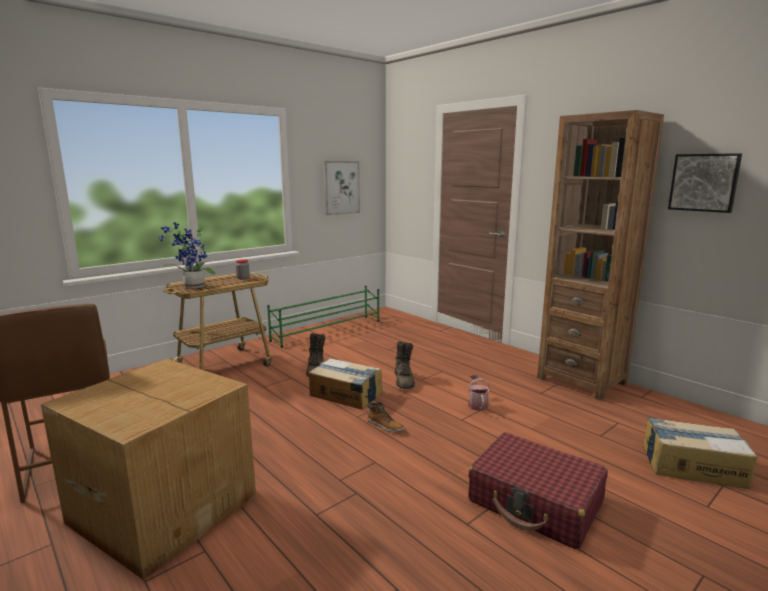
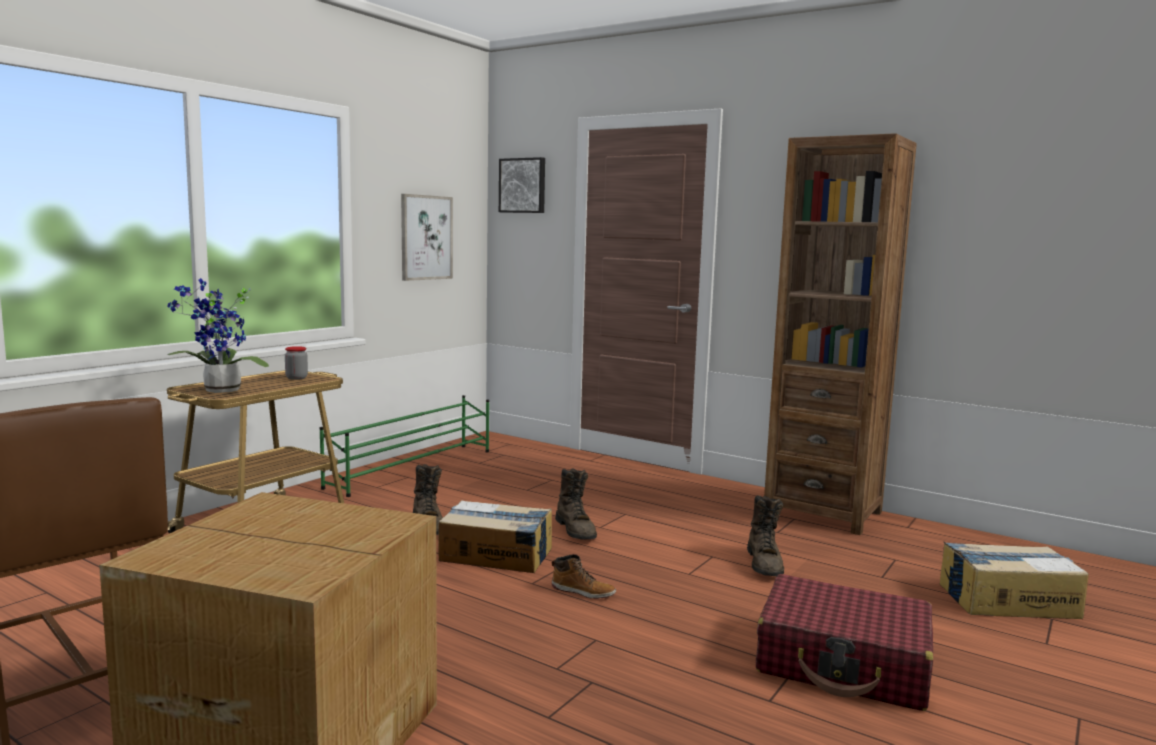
camera: 15 degrees left, 5 degrees down
watering can [468,375,491,411] -> none
picture [668,153,742,213] -> picture moved to [499,157,545,213]
none -> brown boot [747,495,784,576]

